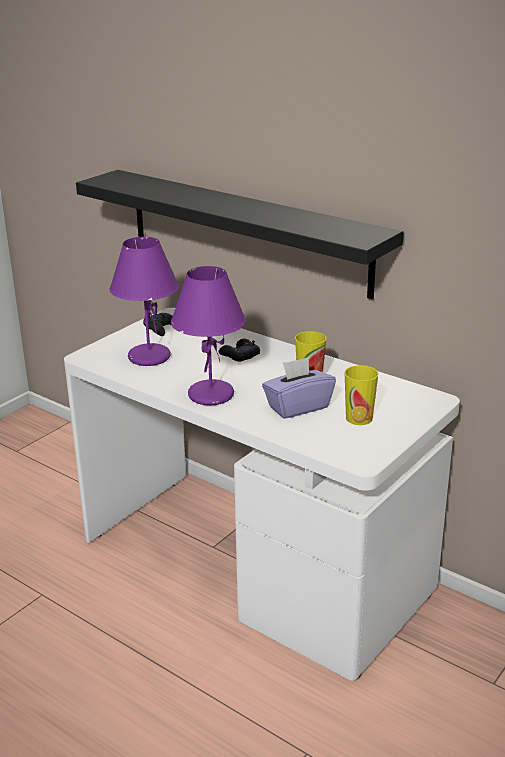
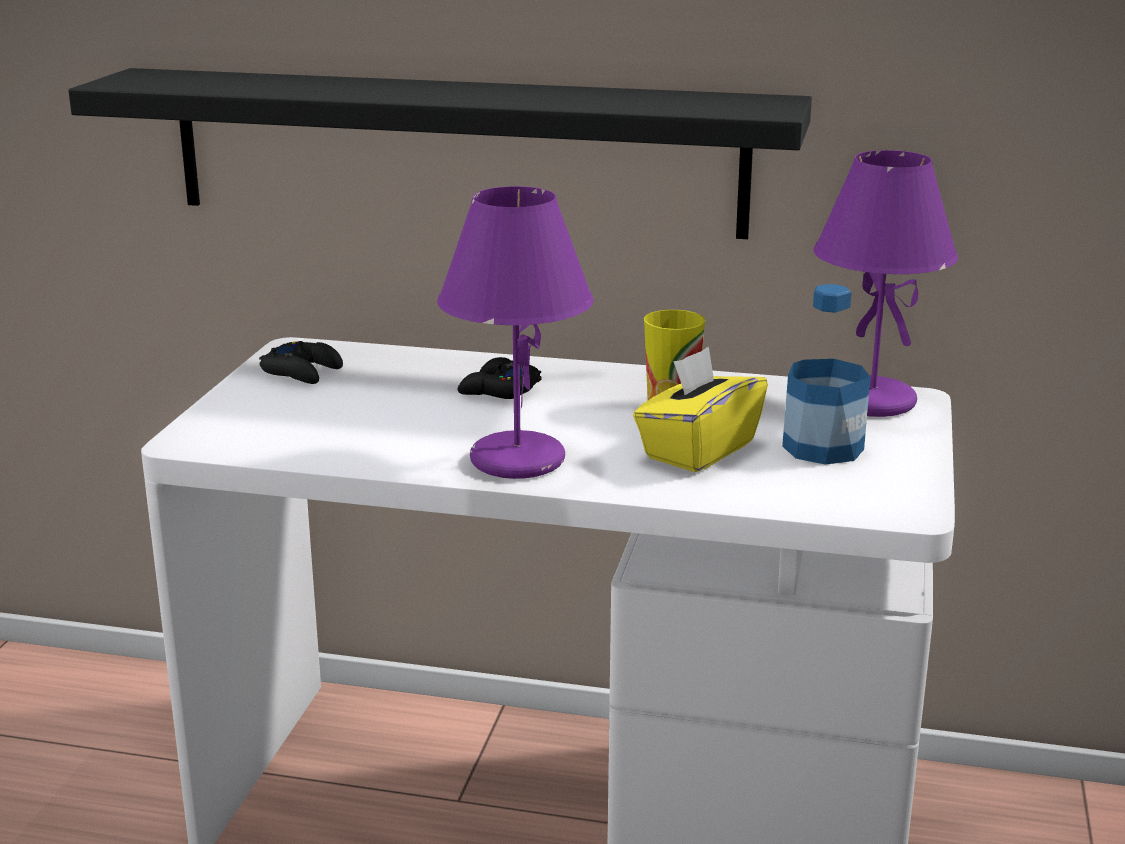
camera: 25 degrees left, 5 degrees down
purple table lamp [110,237,179,366] -> purple table lamp moved to [813,150,958,417]
purple tissue box [262,357,336,419] -> yellow tissue box [633,347,768,472]
cup [344,365,379,425] -> bottle [782,284,870,465]

